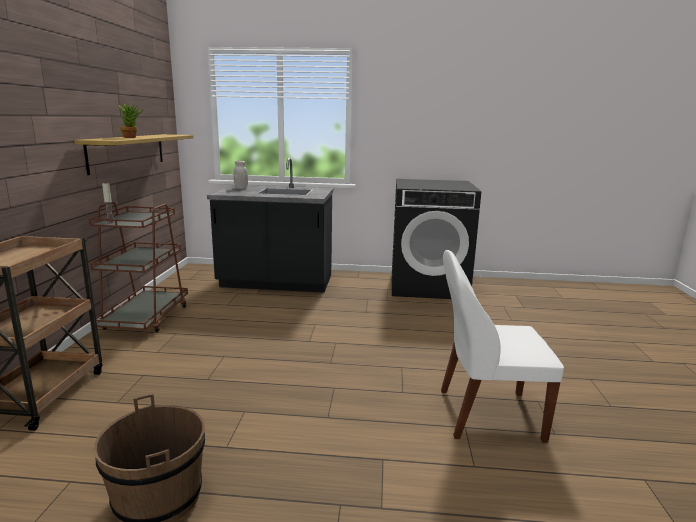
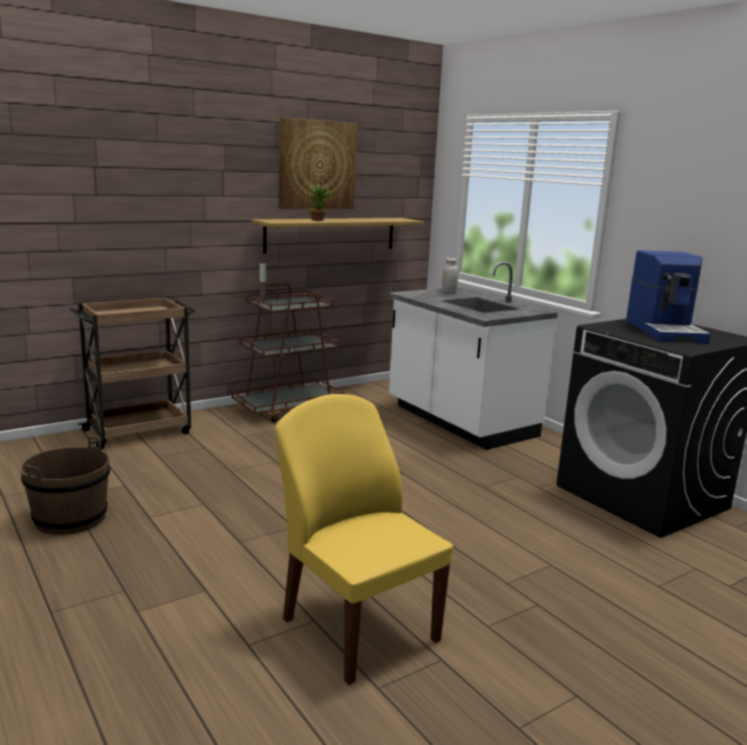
camera: 50 degrees right, 0 degrees up
black counter [207,158,333,293] -> white counter [389,261,558,450]
white chair [441,250,564,443] -> yellow chair [275,394,453,685]
none -> picture [279,117,358,209]
none -> coffee machine [626,250,711,343]

